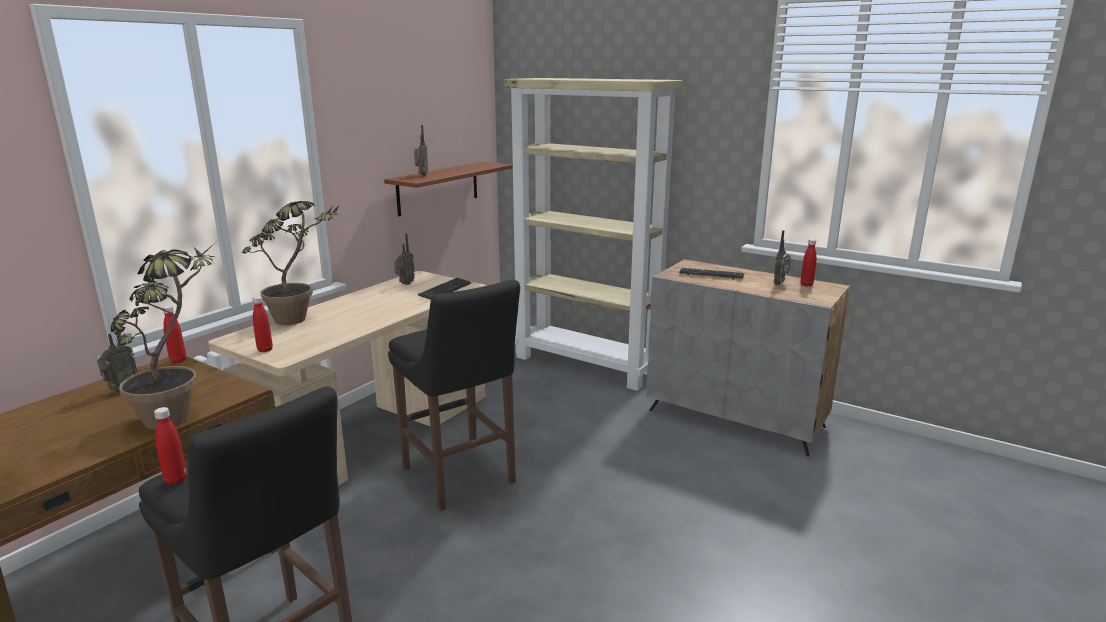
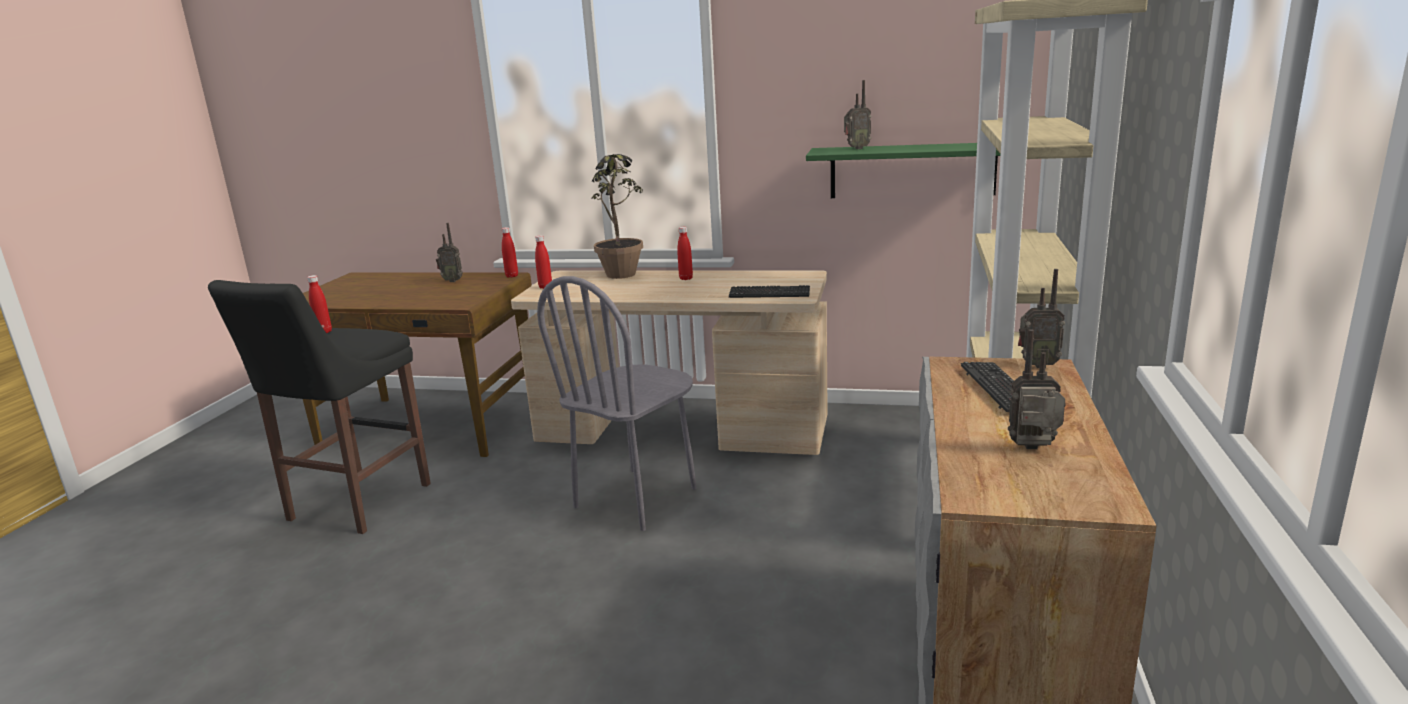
camera: 70 degrees right, 0 degrees up
potted plant [111,243,215,430] -> none
brown shelf [384,162,513,216] -> green shelf [806,143,1001,198]
black stool [388,280,520,511] -> grey chair [537,276,697,531]
radio [394,233,415,285] -> radio moved to [1018,269,1065,368]
red bottle [801,239,816,287] -> red bottle moved to [677,227,693,280]

